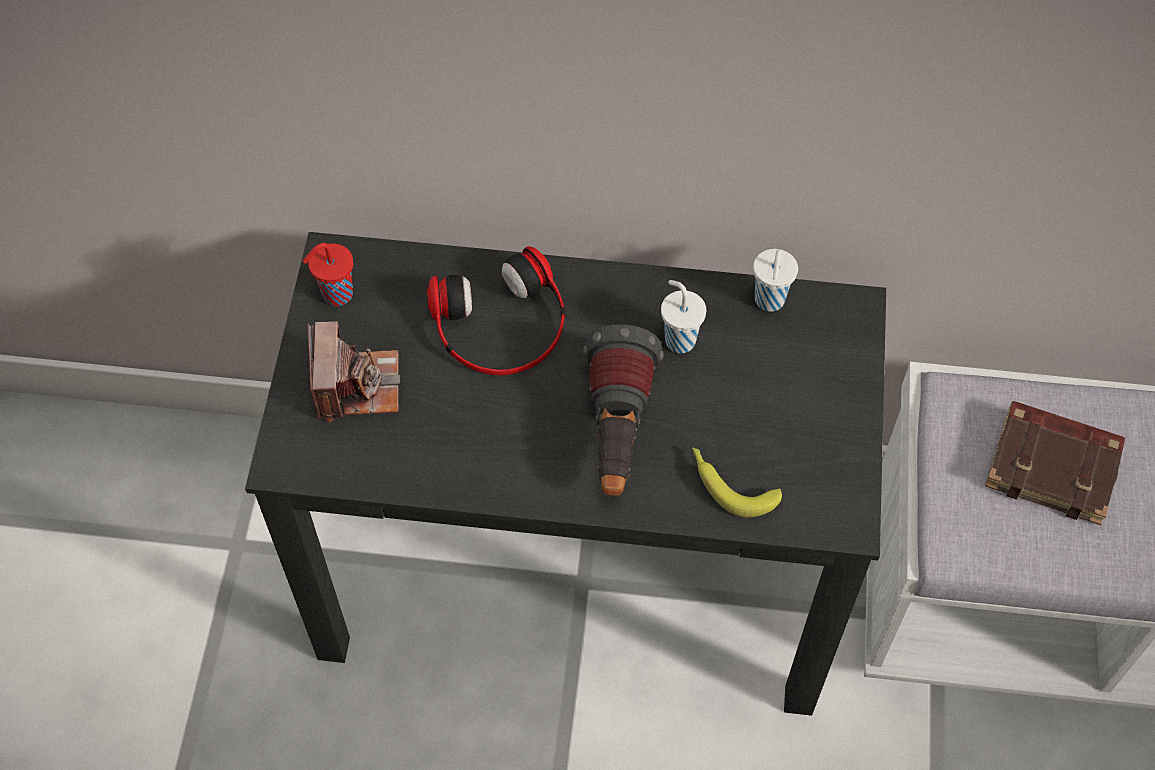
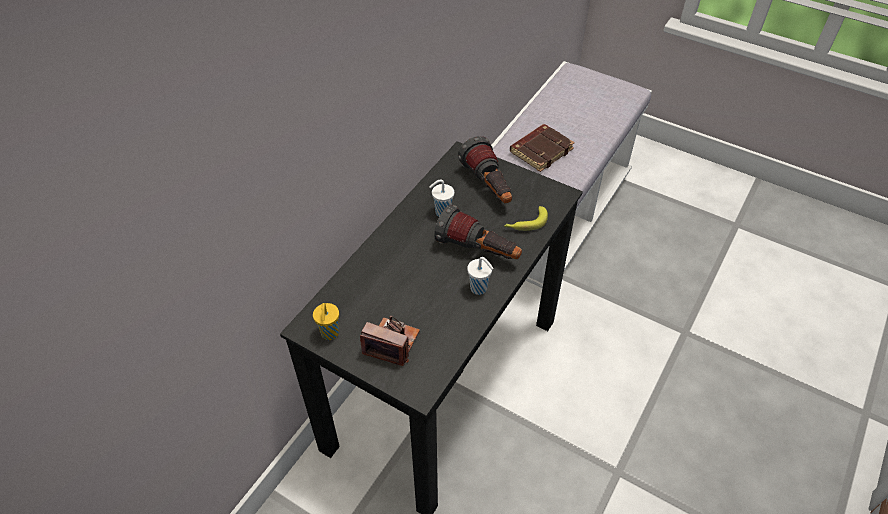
camera: 65 degrees left, 10 degrees down
red cup [303,243,353,306] -> yellow cup [313,303,339,340]
headphones [427,246,565,375] -> none
white cup [753,249,798,312] -> white cup moved to [467,257,494,295]
none -> flashlight [458,136,512,203]

